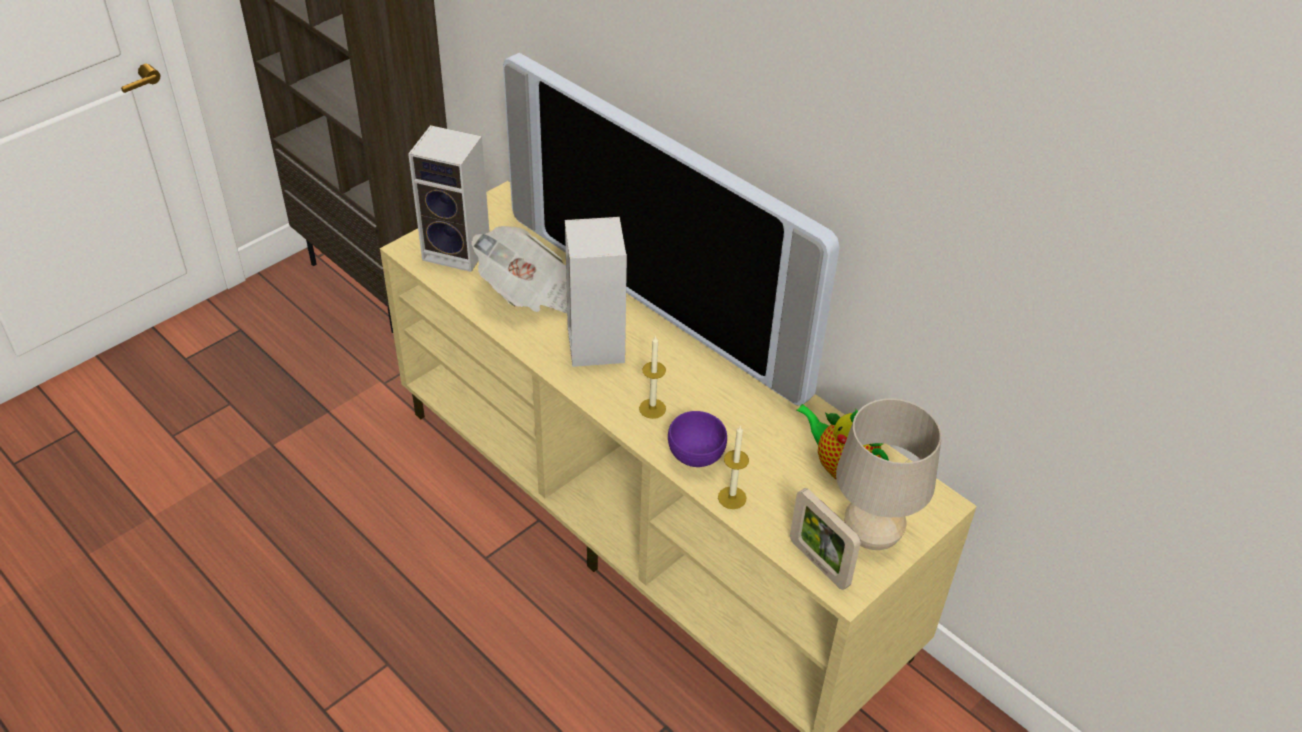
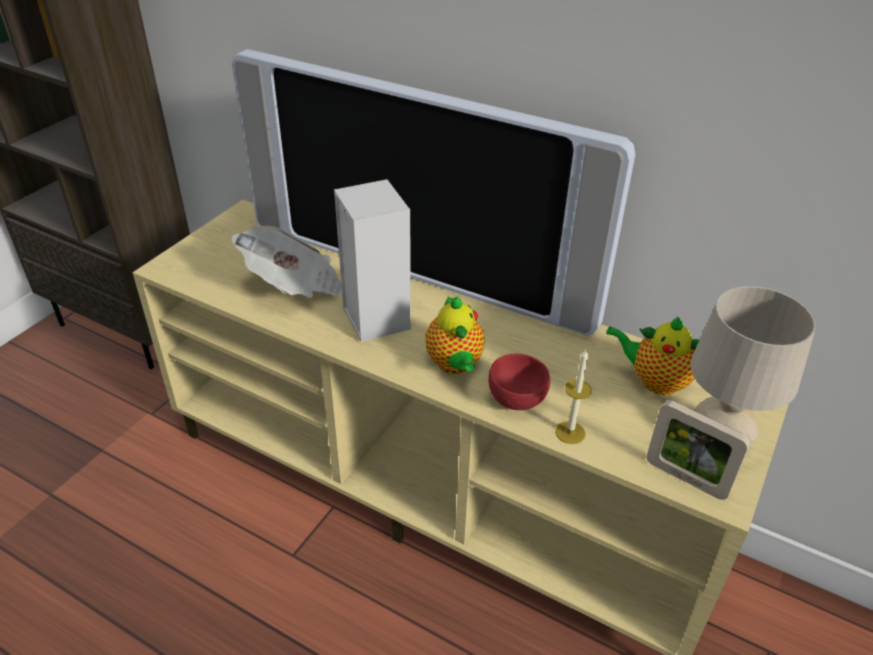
camera: 15 degrees left, 5 degrees down
speaker [408,125,489,272] -> none
candle [639,335,666,419] -> teapot [425,296,485,374]
purple bowl [668,411,727,467] -> red bowl [488,354,550,410]

